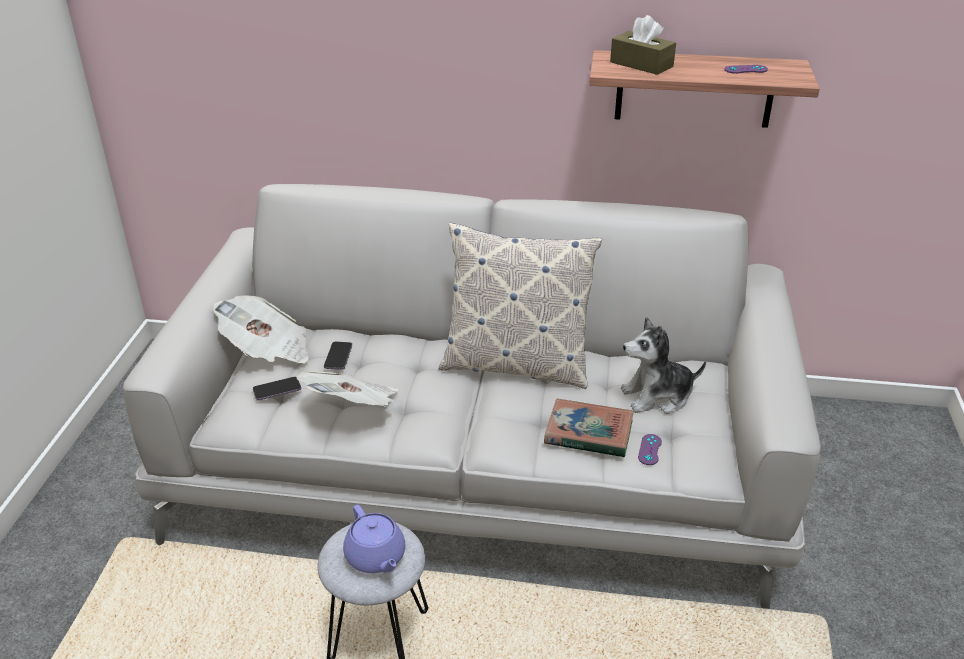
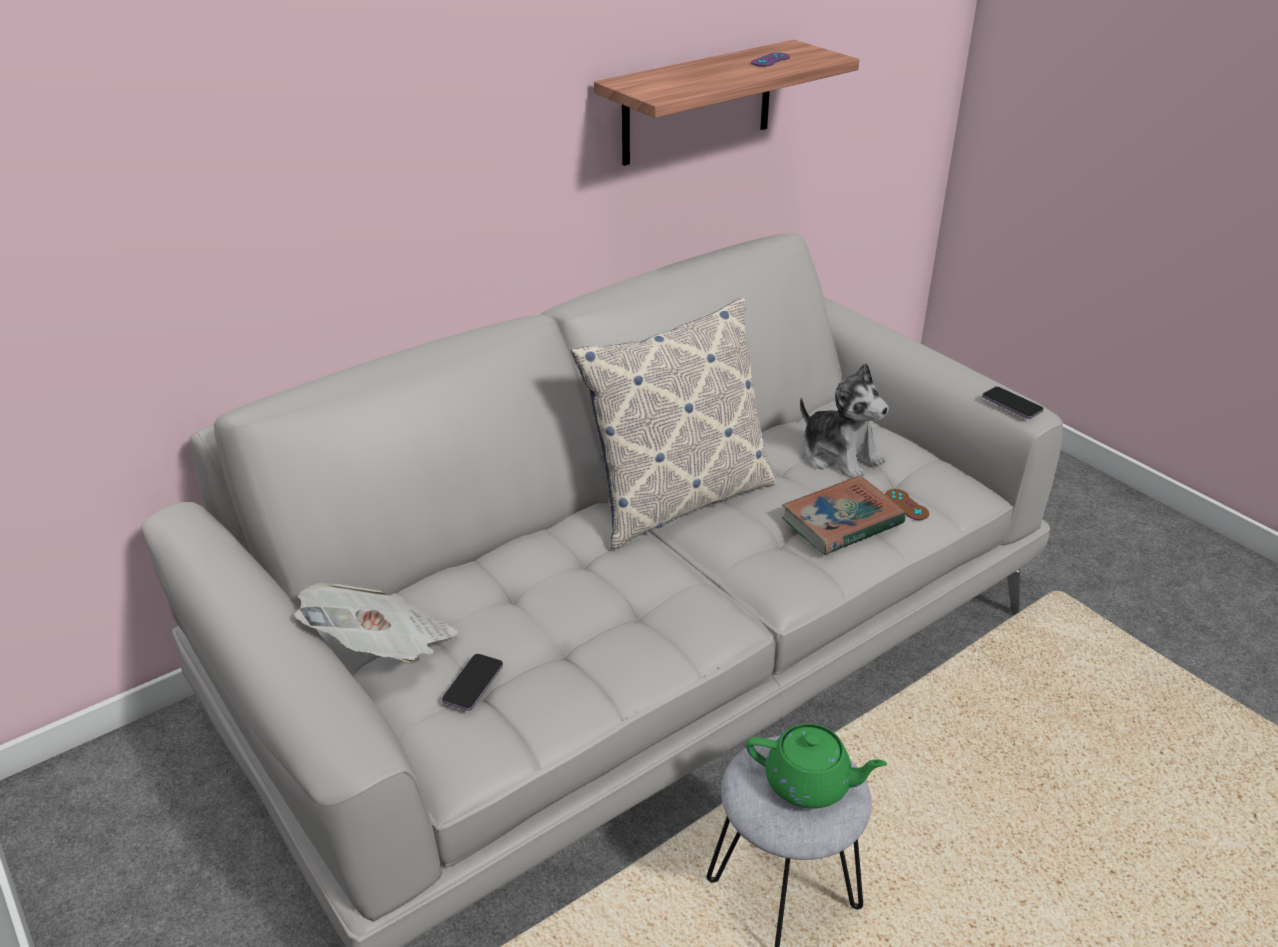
camera: 45 degrees left, 0 degrees up
newspaper [297,371,399,406] -> none
phone [324,342,352,370] -> phone moved to [982,387,1044,419]
purple teapot [343,505,405,573] -> green teapot [746,724,887,809]
brown tissue box [610,15,676,75] -> none
plush toy [621,317,706,414] -> plush toy turned 75 degrees counterclockwise [800,363,889,478]
purple game controller [638,434,662,465] -> brown game controller [885,489,929,520]

